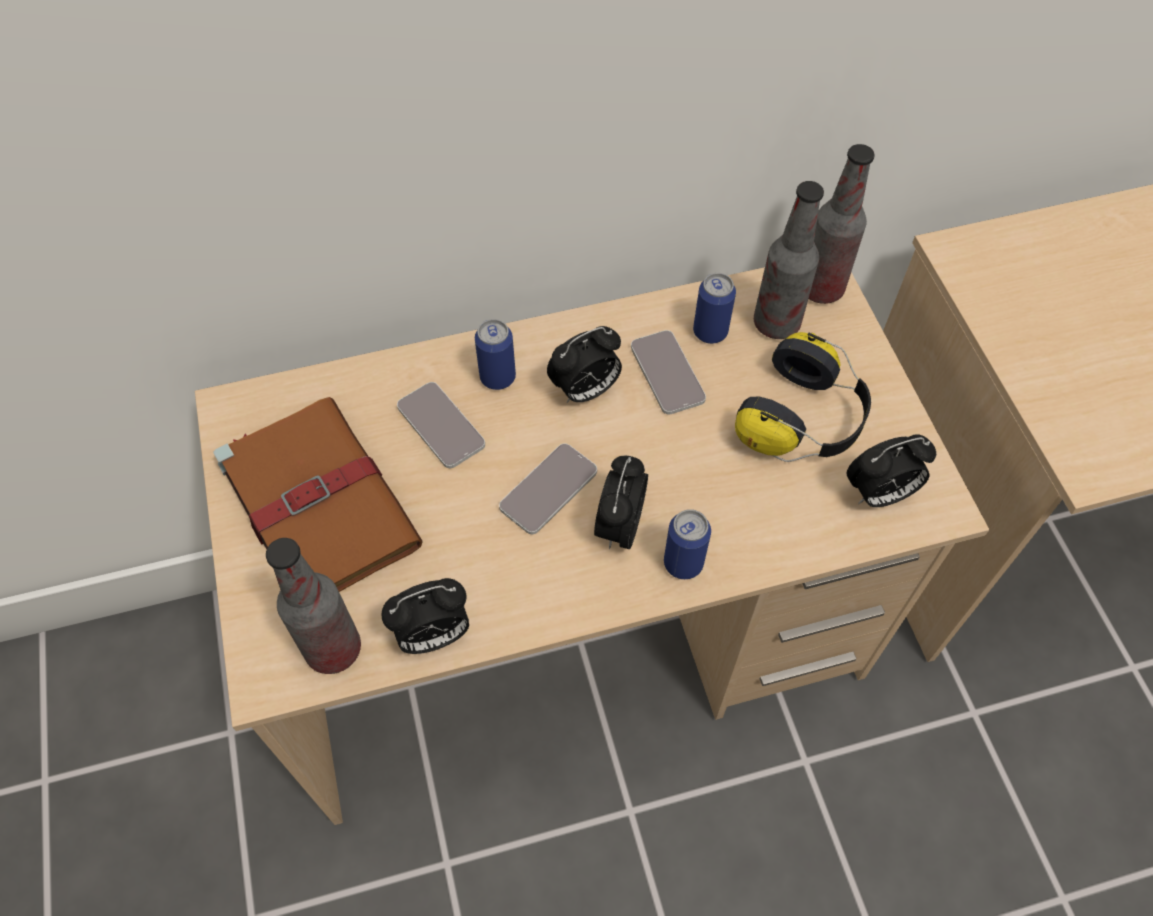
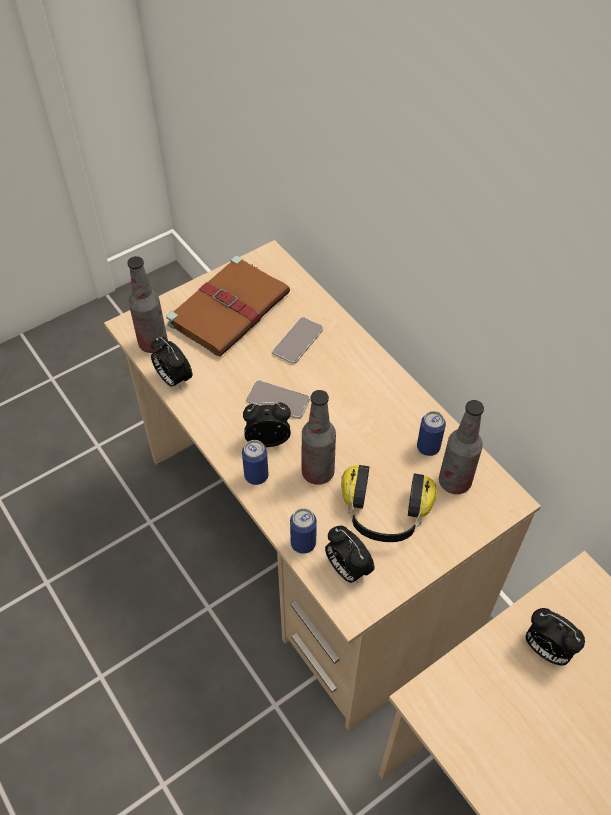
camera: 70 degrees right, 5 degrees down
can [475,319,516,390] -> can moved to [290,508,317,554]
alarm clock [547,326,622,403] -> alarm clock moved to [526,608,585,666]
phone [631,330,706,414] -> none
bottle [809,144,875,304] -> bottle moved to [302,390,336,485]

